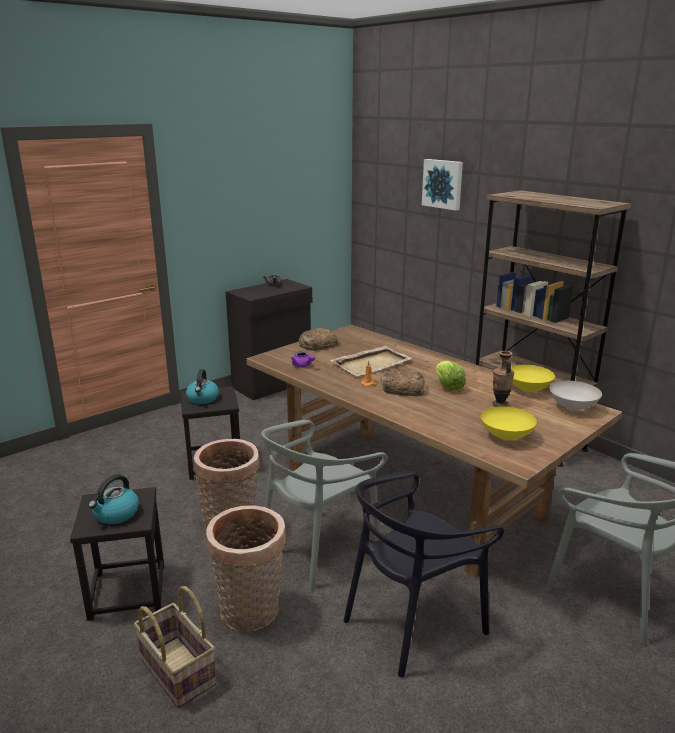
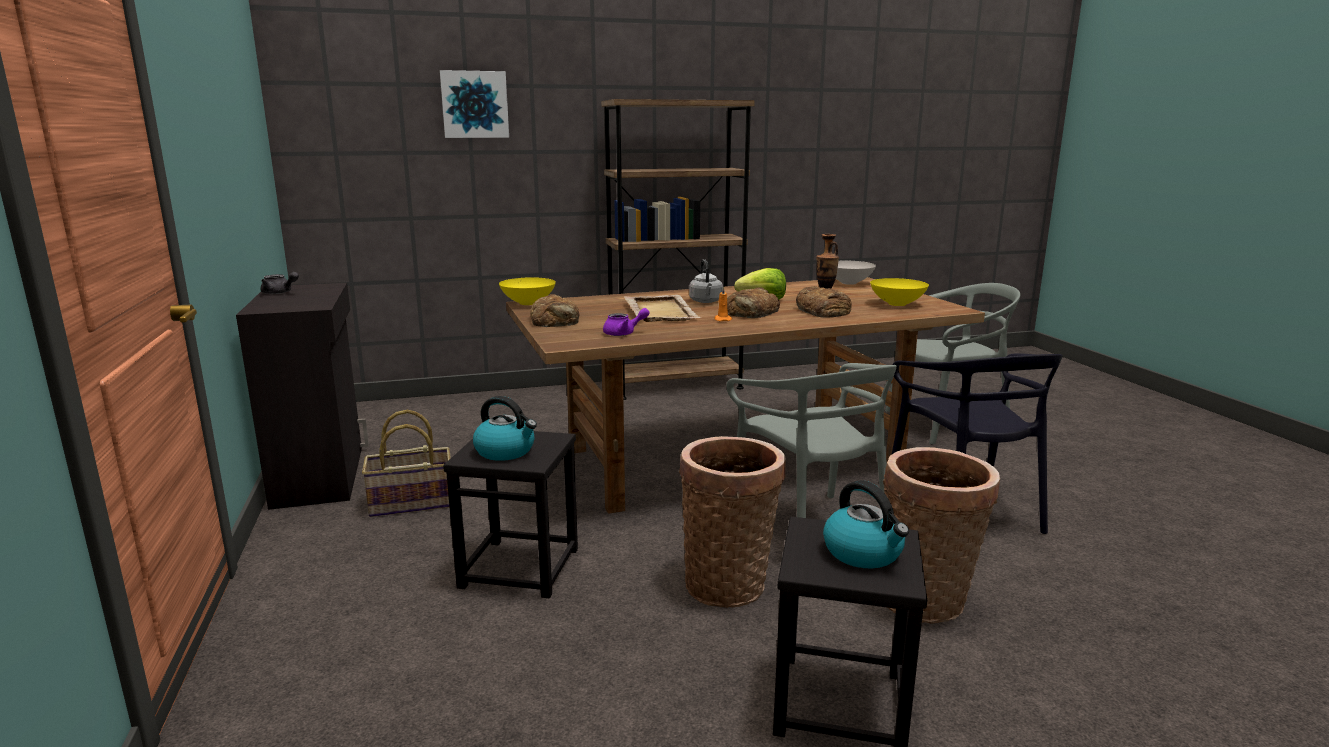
camera: 65 degrees left, 5 degrees down
basket [134,586,217,708] -> basket moved to [362,410,451,517]
yellow bowl [511,365,555,393] -> yellow bowl moved to [499,277,556,305]
none -> grey kettle [689,259,723,303]
none -> bread [796,286,852,318]

